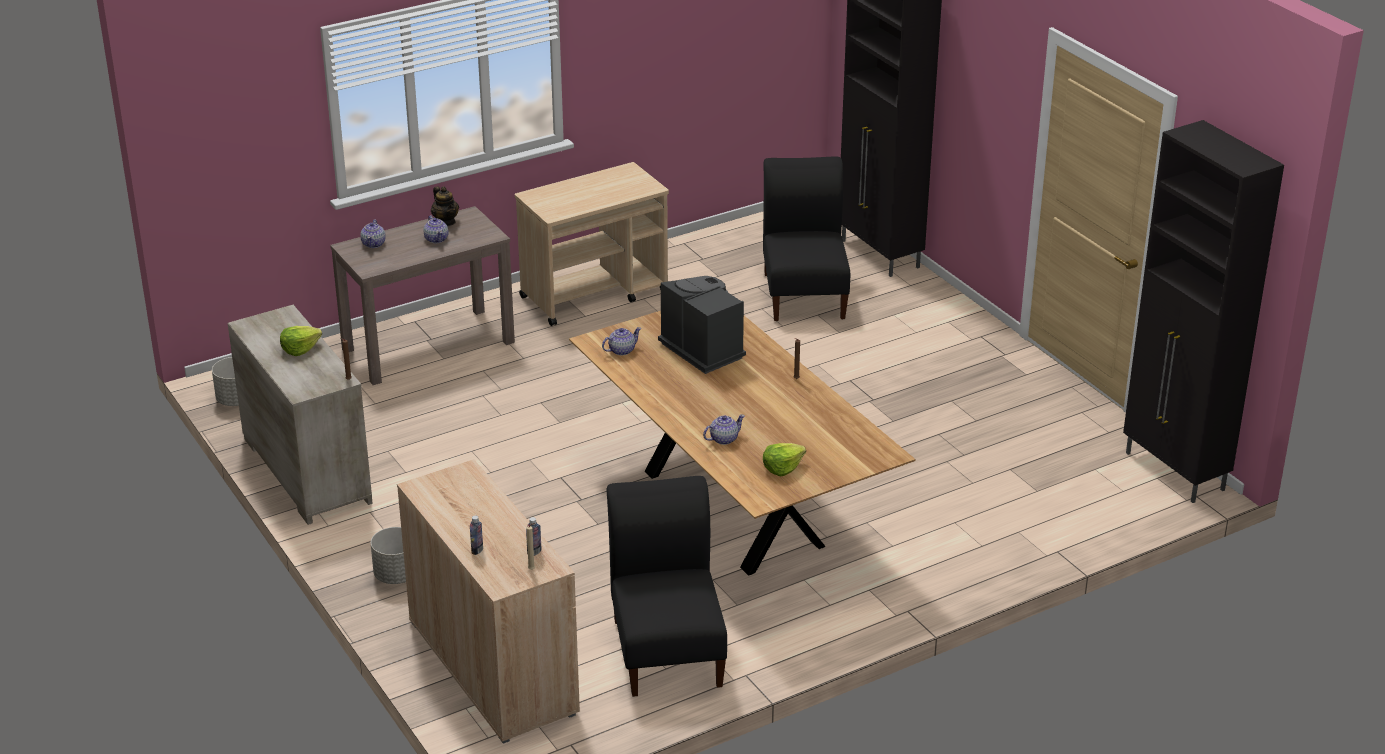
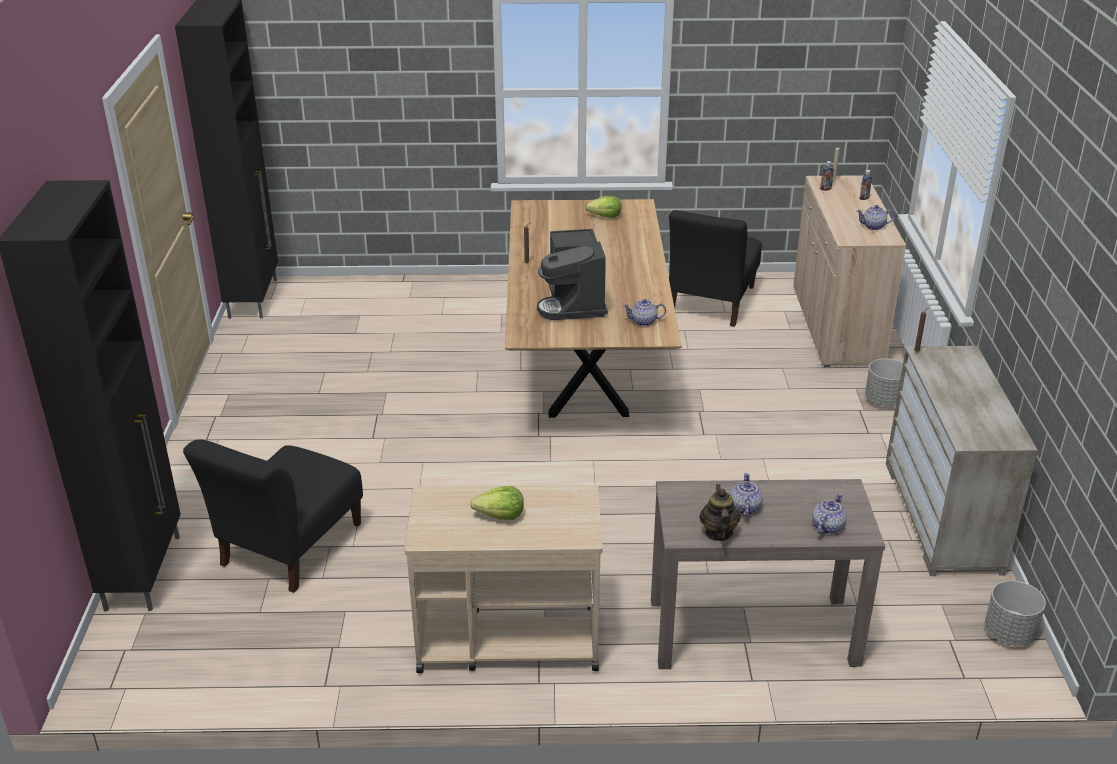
camera: 150 degrees left, 0 degrees up
lettuce [280,326,322,356] -> lettuce moved to [471,486,524,520]
teapot [703,415,745,445] -> teapot moved to [856,205,895,230]

